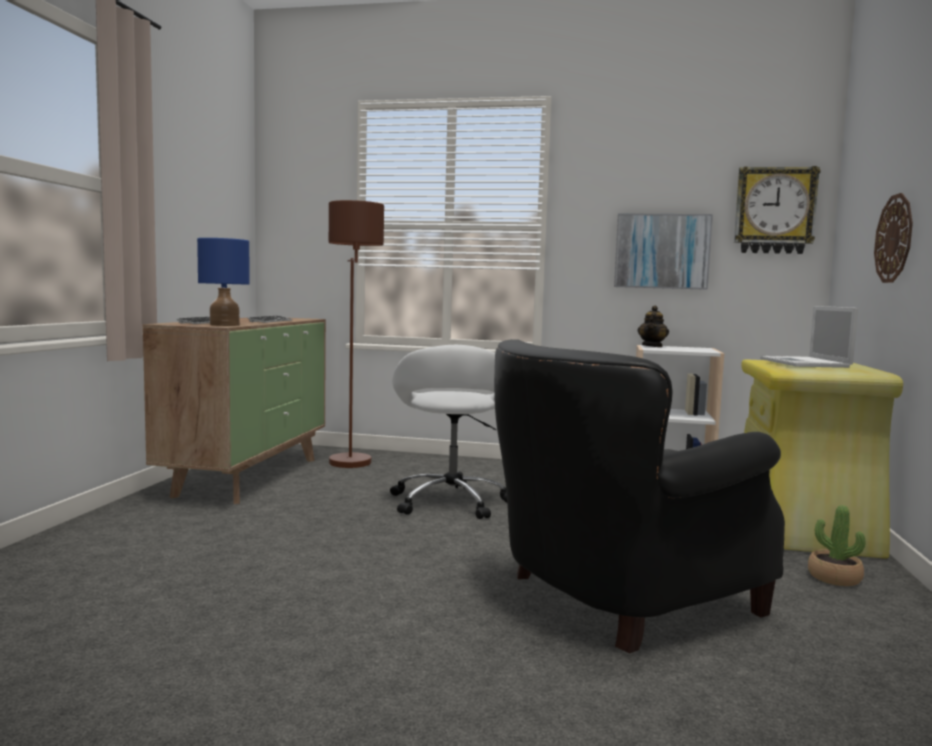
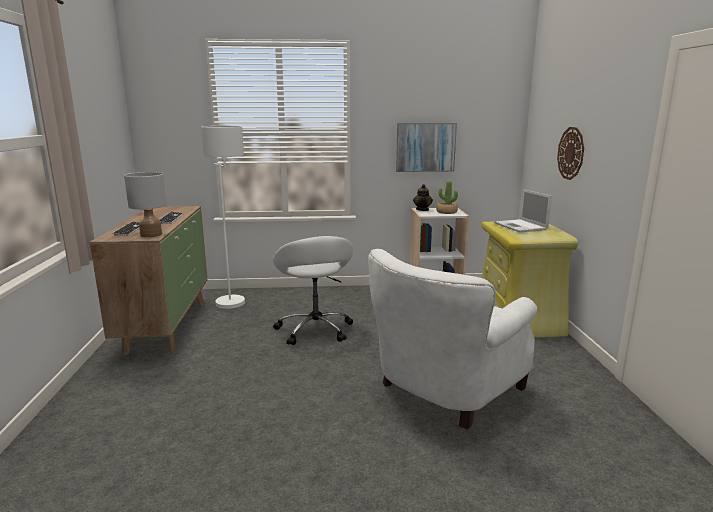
camera: 15 degrees left, 10 degrees up
blue table lamp [197,238,250,326] -> grey table lamp [124,172,167,237]
brown floor lamp [329,200,384,468] -> white floor lamp [201,126,245,309]
black armchair [494,339,785,654] -> white armchair [368,249,537,430]
wall clock [734,166,821,254] -> none
potted plant [808,505,866,586] -> potted plant moved to [436,180,458,214]

